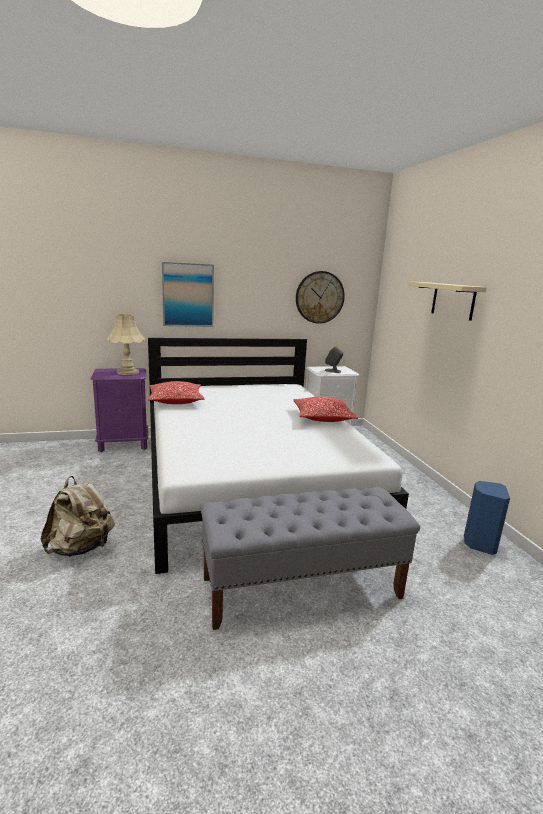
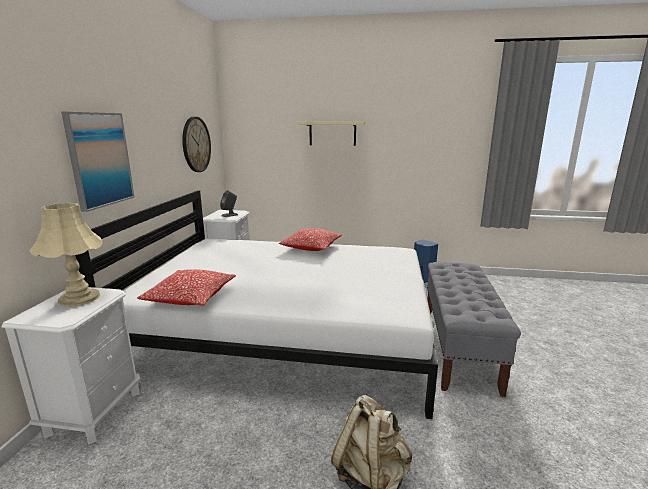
camera: 65 degrees left, 0 degrees up
purple nightstand [91,368,148,452] -> white nightstand [2,287,141,445]

